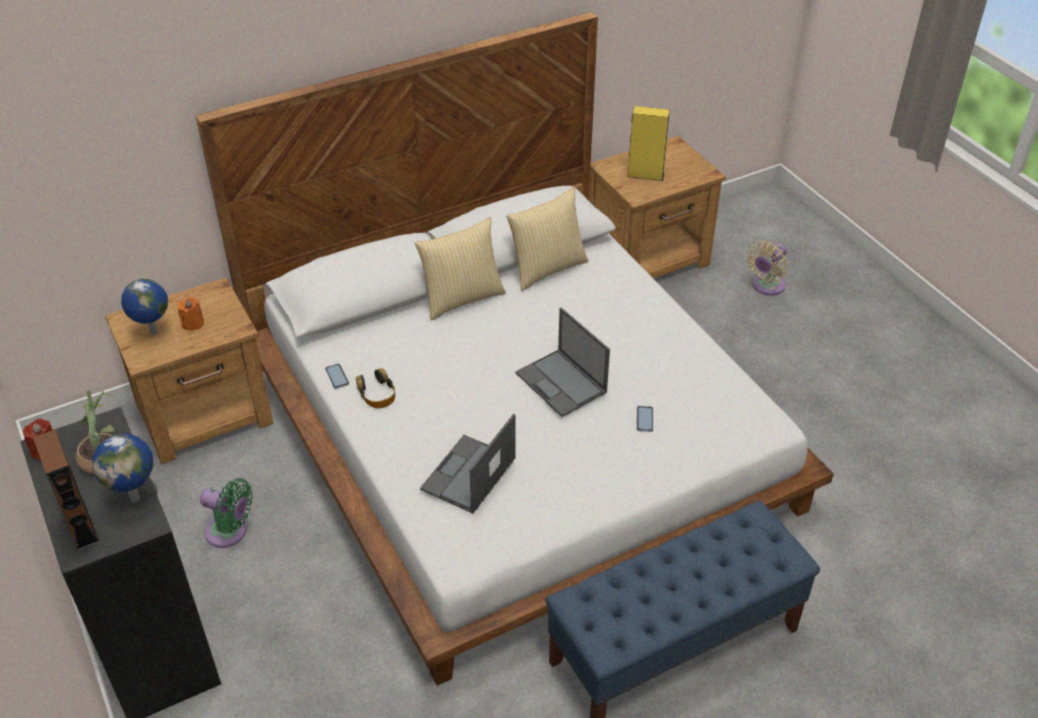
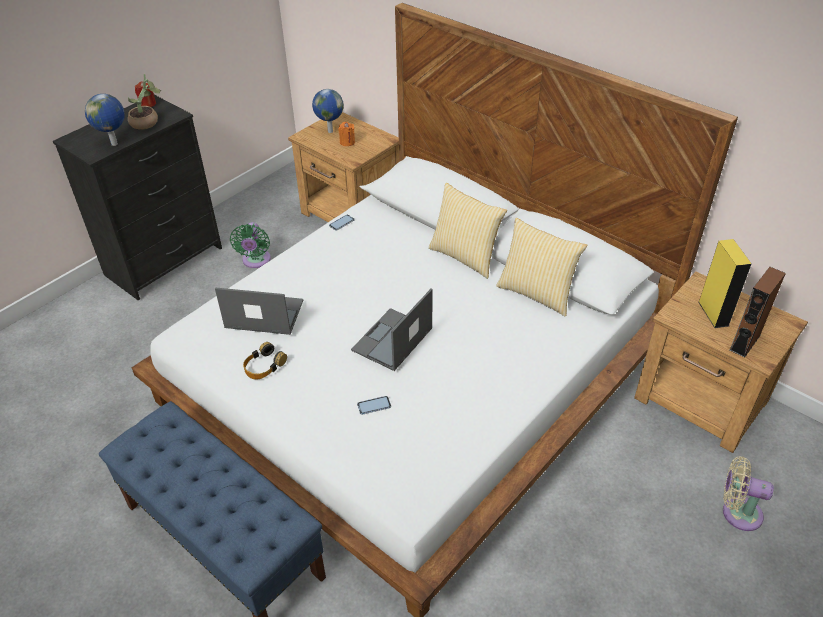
camera: 70 degrees right, 0 degrees up
brown speaker [33,430,100,551] -> brown speaker moved to [730,267,786,357]
headphones [356,368,395,408] -> headphones moved to [243,342,287,380]

